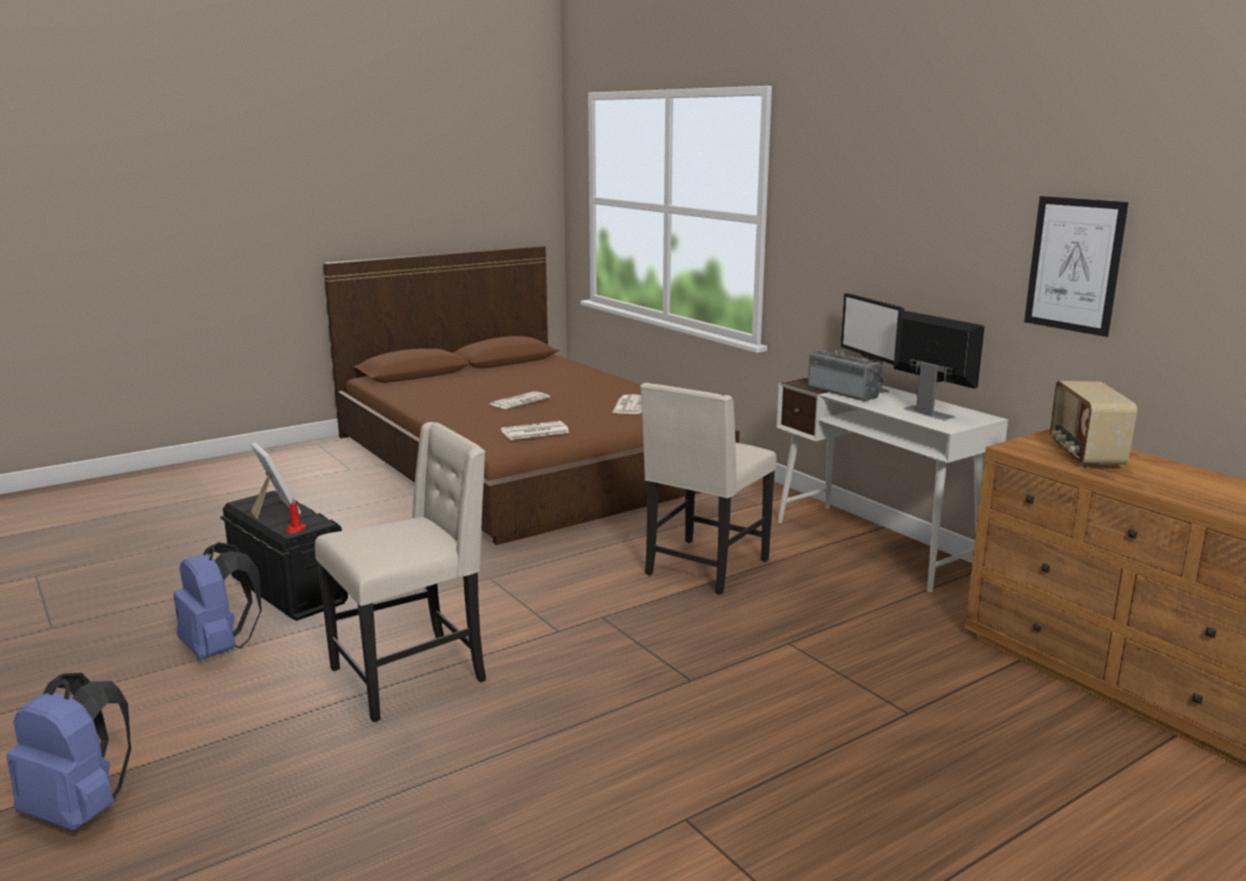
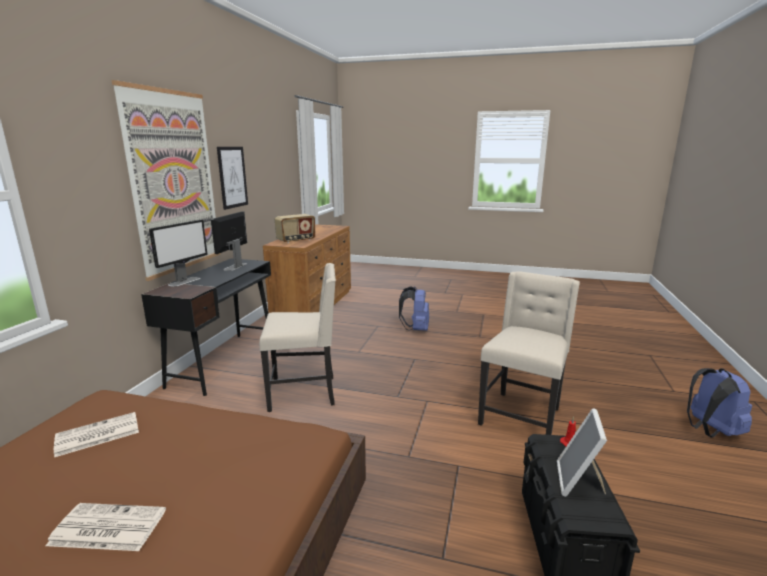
camera: 130 degrees left, 0 degrees up
blue backpack [173,542,262,660] -> blue backpack moved to [399,286,429,331]
beige chair [315,422,486,722] -> beige chair turned 105 degrees clockwise [478,271,580,435]
newspaper [501,421,570,440] -> none
white desk [776,377,1008,592] -> black desk [141,258,271,396]
radio [808,350,885,401] -> none
none -> picture [111,80,221,281]

